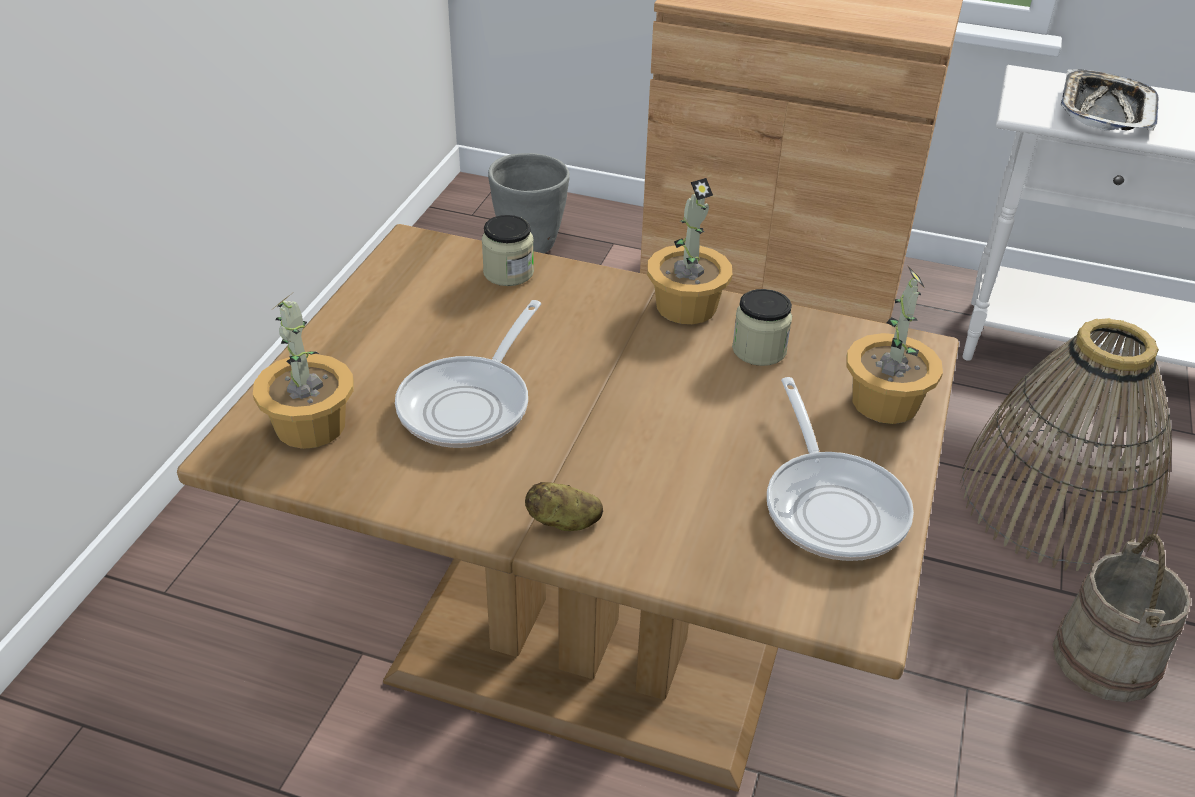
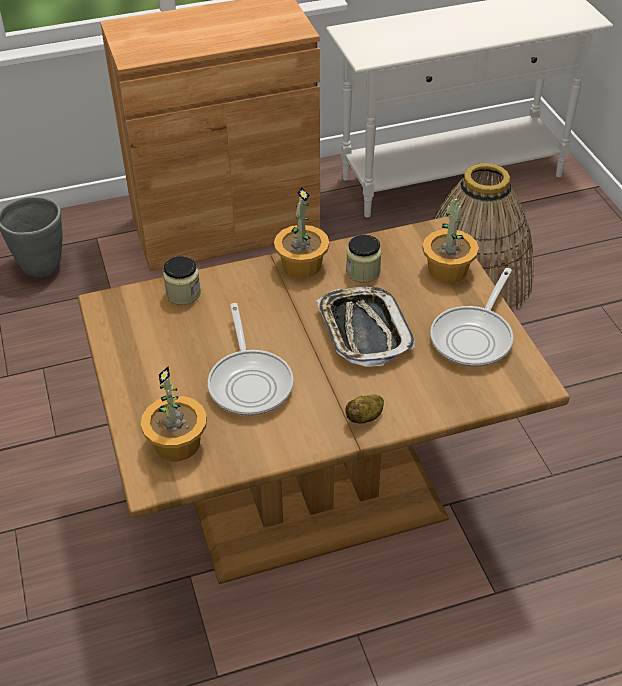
camera: 35 degrees left, 5 degrees up
frying pan [767,377,914,561] -> frying pan turned 75 degrees clockwise [430,268,513,367]
beige bucket [1053,534,1191,702] -> none
tray [1061,69,1159,131] -> tray moved to [317,286,415,367]

